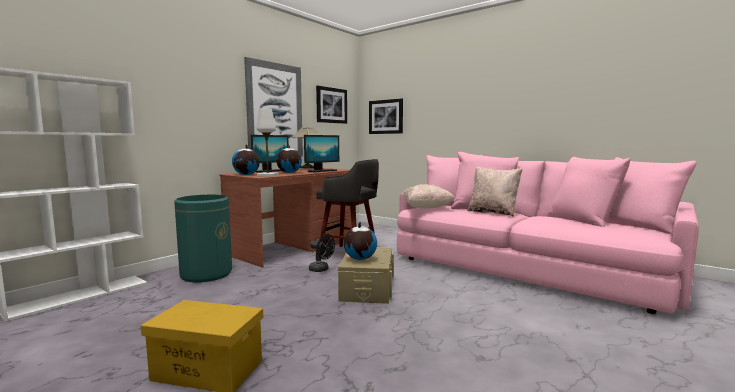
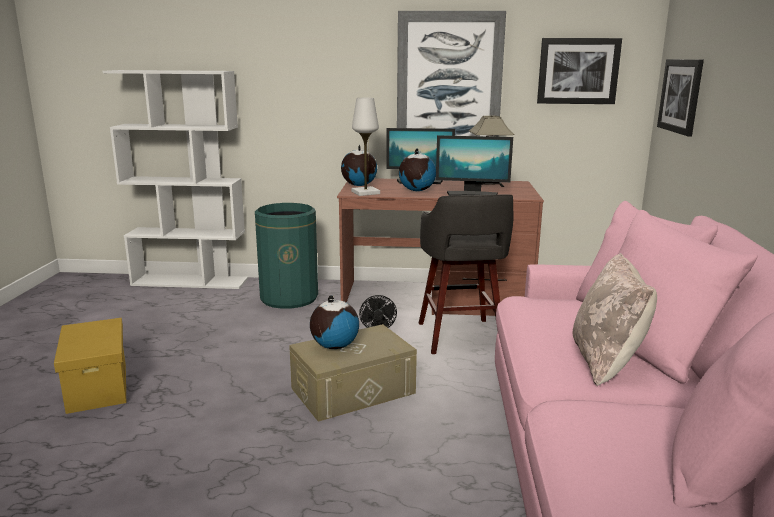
camera: 55 degrees right, 10 degrees up
beige pillow [401,184,454,209] -> none

